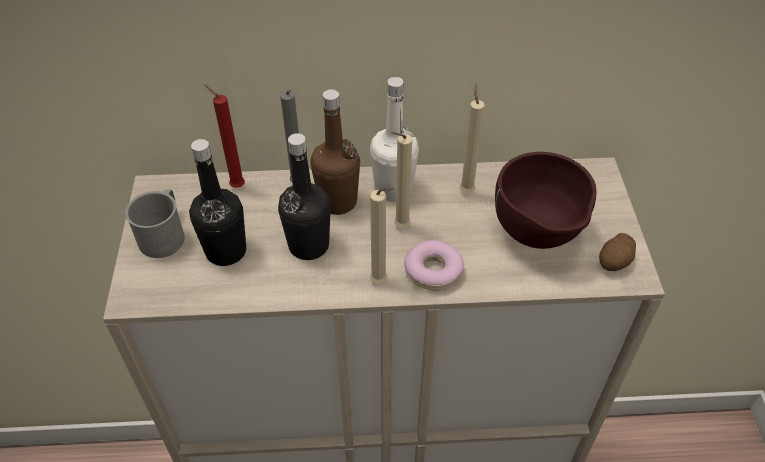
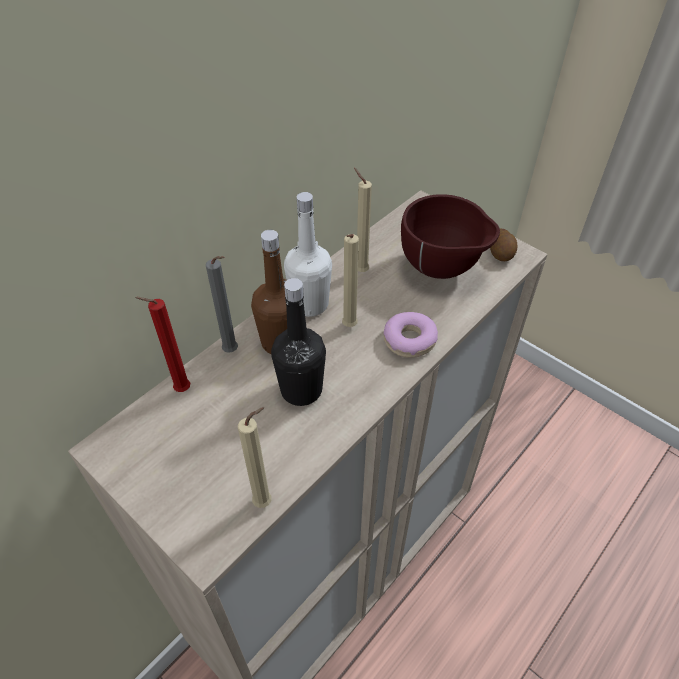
camera: 45 degrees left, 0 degrees up
grey mug [125,189,185,258] -> none
black bottle [189,139,246,266] -> none
beige candle [370,187,394,284] -> beige candle moved to [238,407,272,508]

